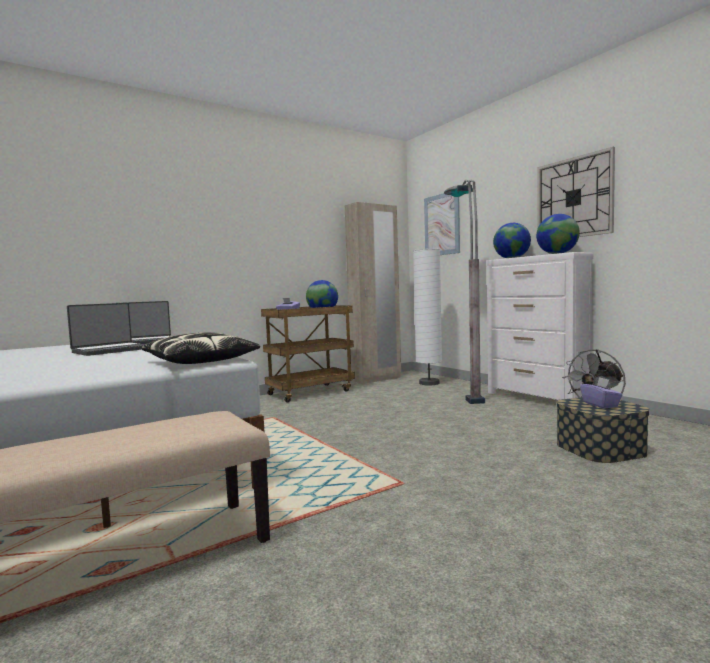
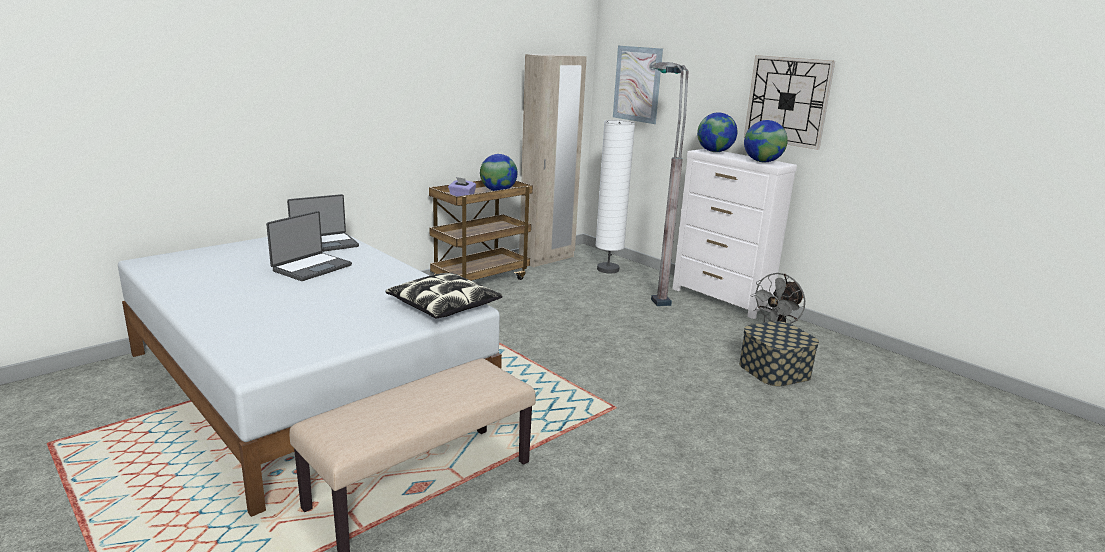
camera: 10 degrees left, 15 degrees up
purple tissue box [580,377,622,408] -> none

